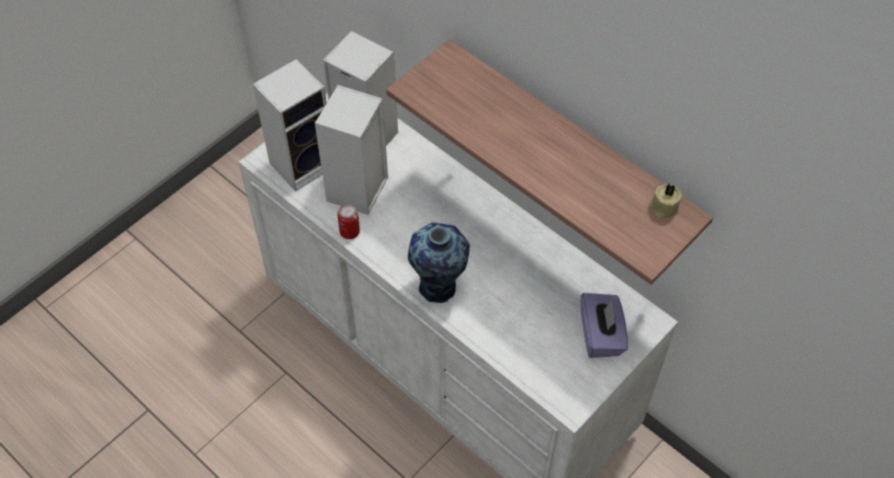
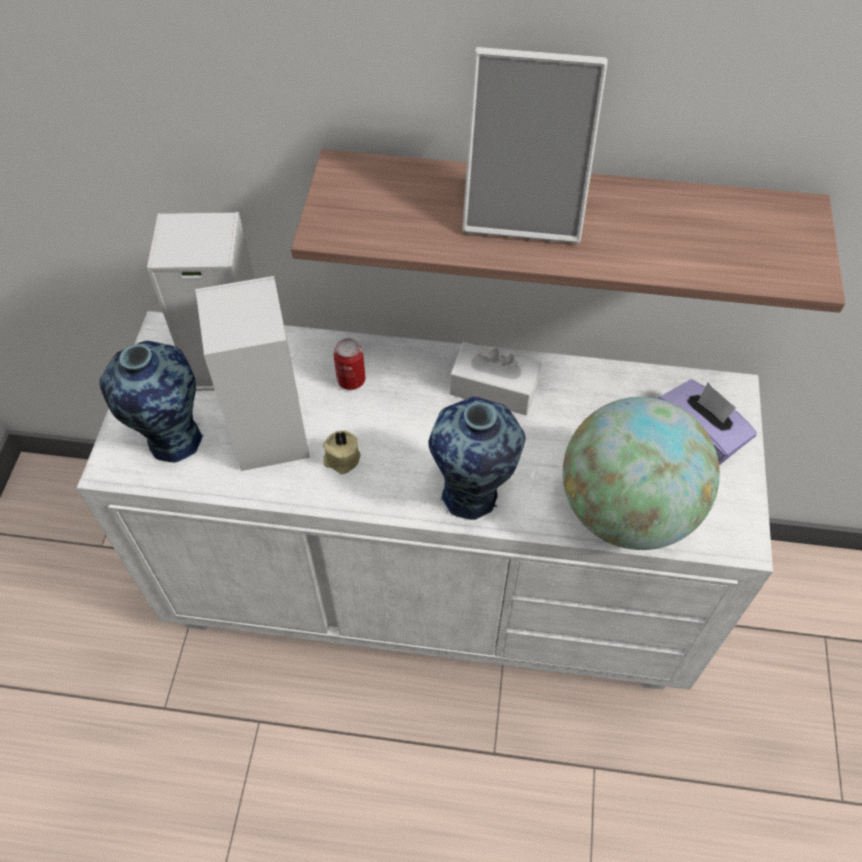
camera: 35 degrees left, 0 degrees up
speaker [253,59,327,191] -> vase [99,341,204,462]
can [337,204,360,239] -> can moved to [334,338,365,390]
beige candle [649,183,682,218] -> beige candle moved to [323,430,361,474]
none -> white tissue box [450,342,541,415]
none -> picture frame [462,47,608,244]
none -> globe [563,397,720,550]

